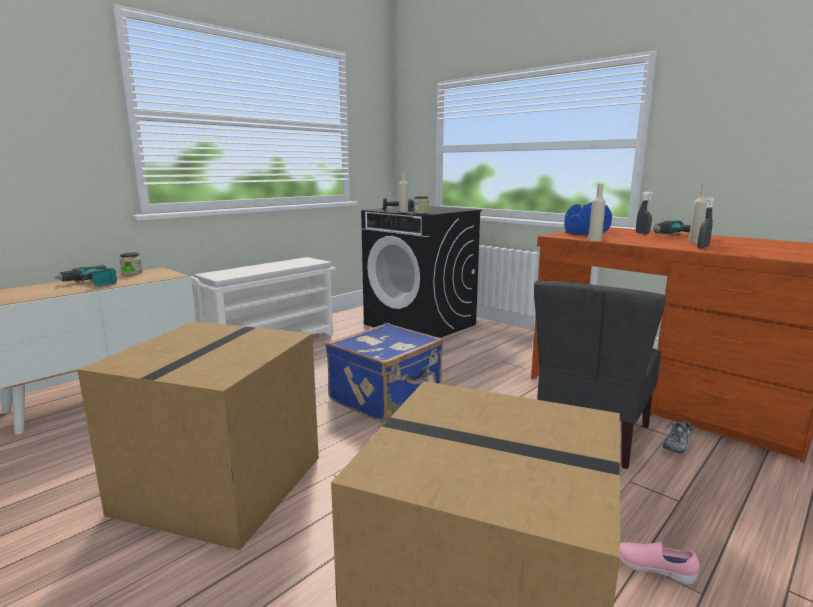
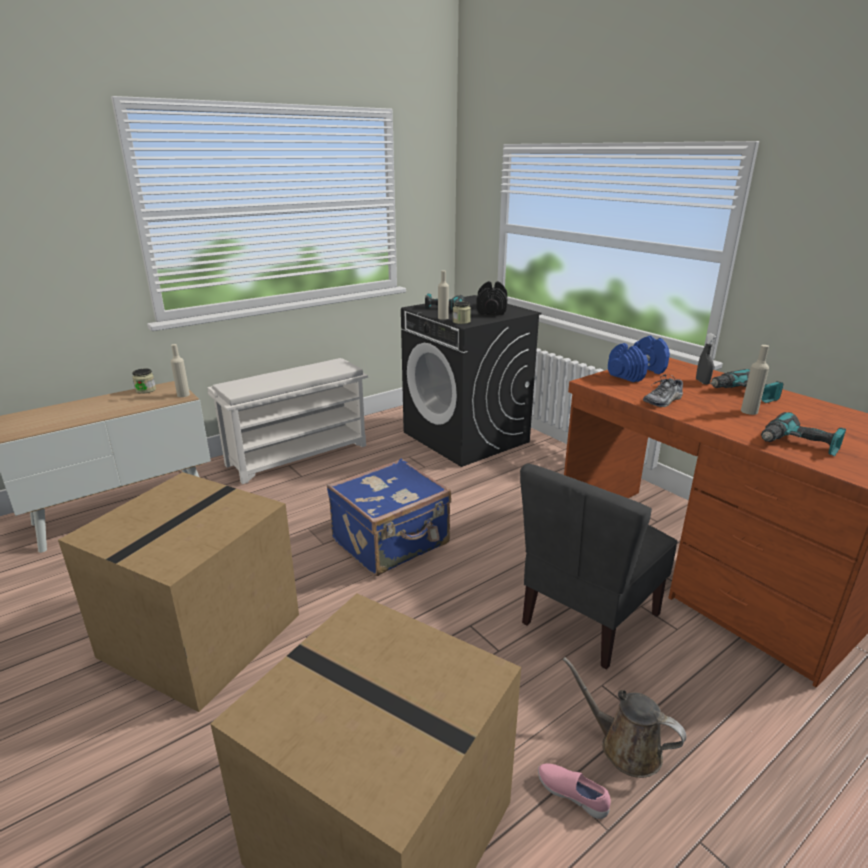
camera: 10 degrees right, 10 degrees up
power drill [55,265,117,286] -> power drill moved to [761,412,846,456]
beige bottle [589,183,606,241] -> beige bottle moved to [171,344,190,397]
shoe [663,419,695,454] -> shoe moved to [643,374,683,408]
grey spray bottle [697,197,714,248] -> none
none -> black dumbbell [476,281,507,315]
none -> brown watering can [563,657,686,778]

